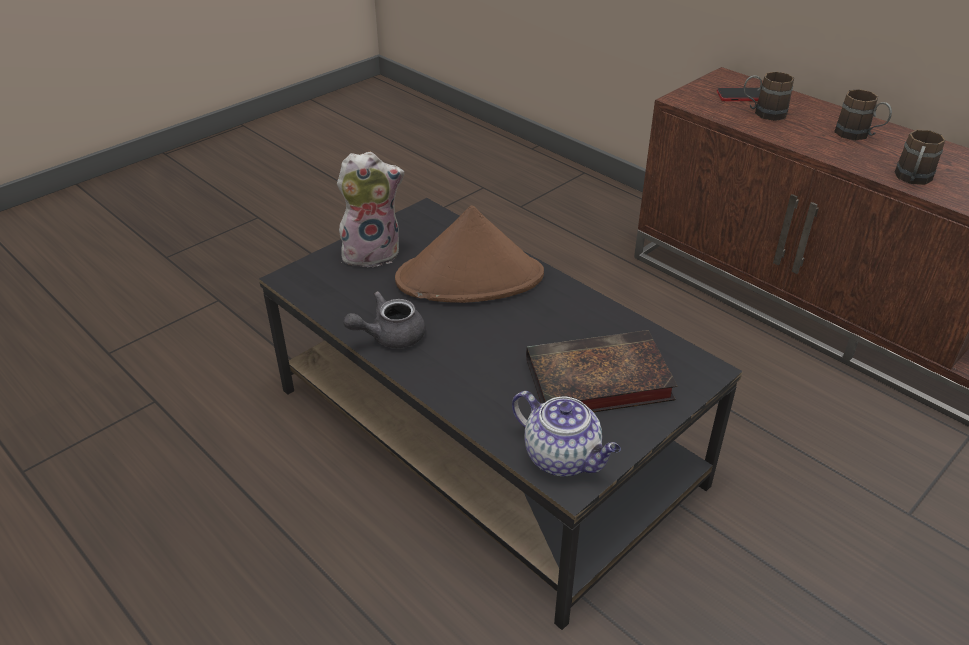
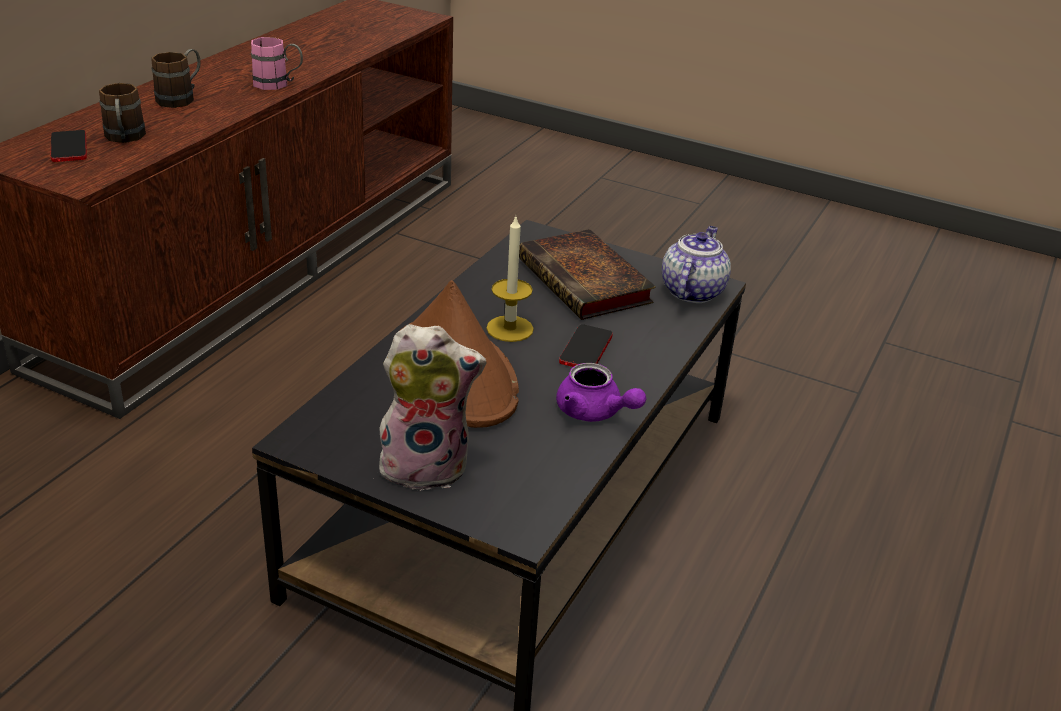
camera: 110 degrees left, 5 degrees down
plush toy [337,152,405,268] -> plush toy turned 120 degrees clockwise [377,324,486,491]
grey teapot [343,291,426,348] -> purple teapot [556,363,646,422]
brown mug [895,130,945,185] -> pink mug [251,37,303,90]
none -> candle [486,217,534,342]
none -> phone [559,324,612,367]

